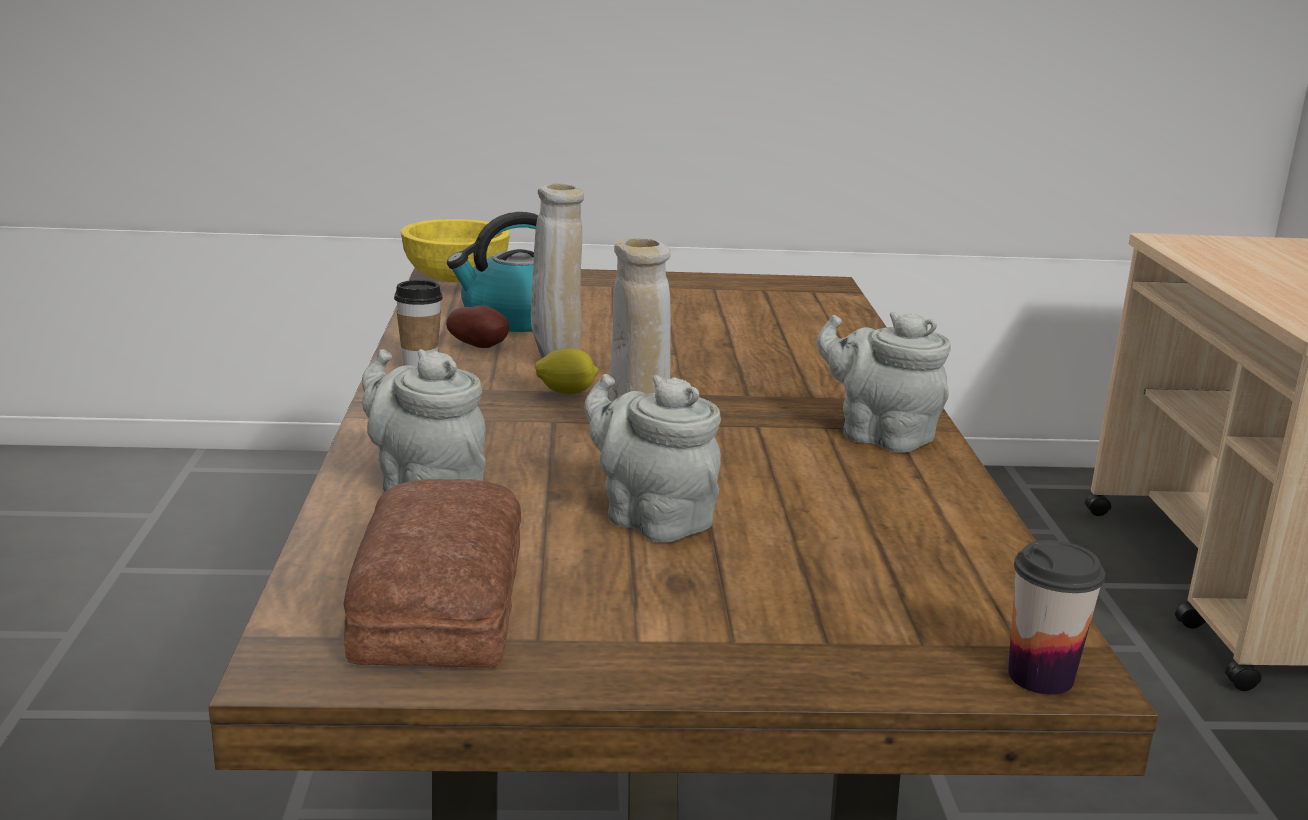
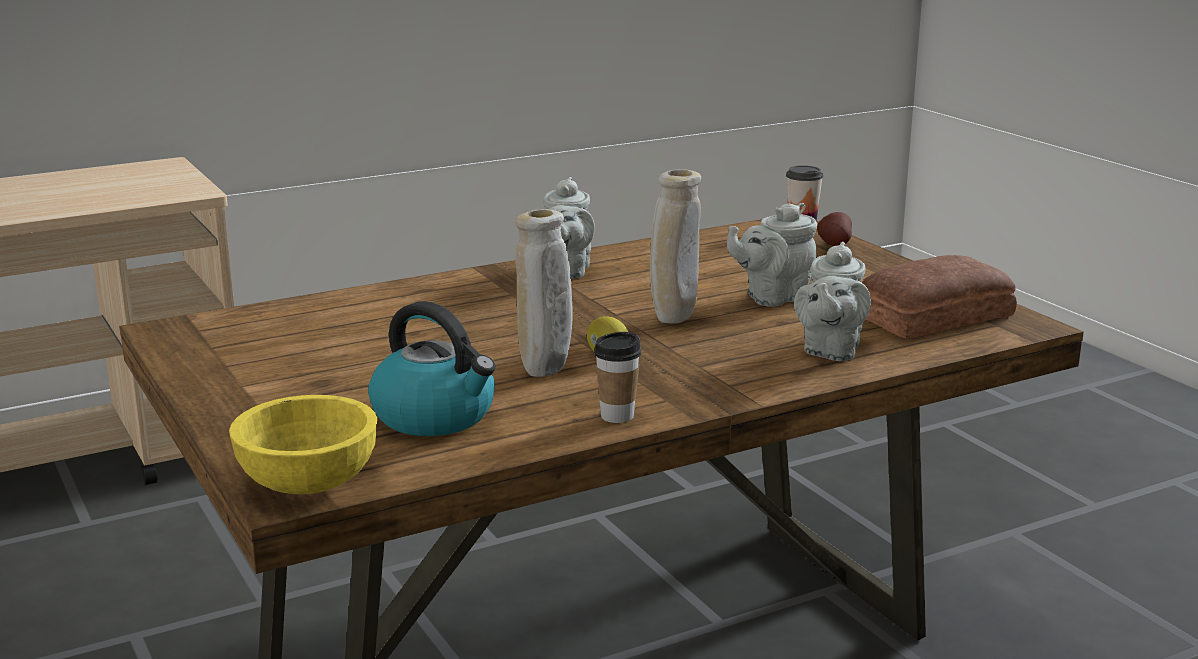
camera: 115 degrees left, 0 degrees up
potato [446,306,509,348] -> potato moved to [817,212,852,246]
grey teapot [584,374,721,543] -> grey teapot turned 45 degrees clockwise [727,203,817,307]

